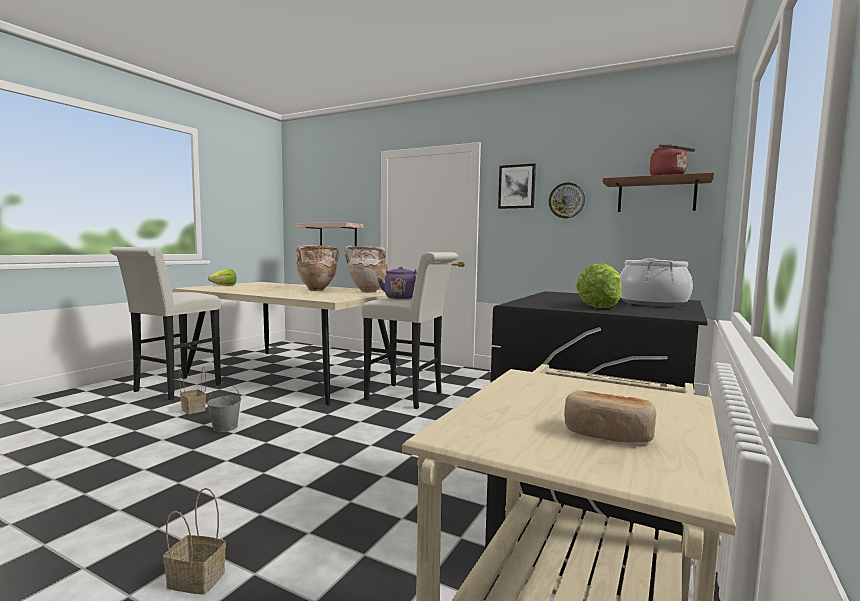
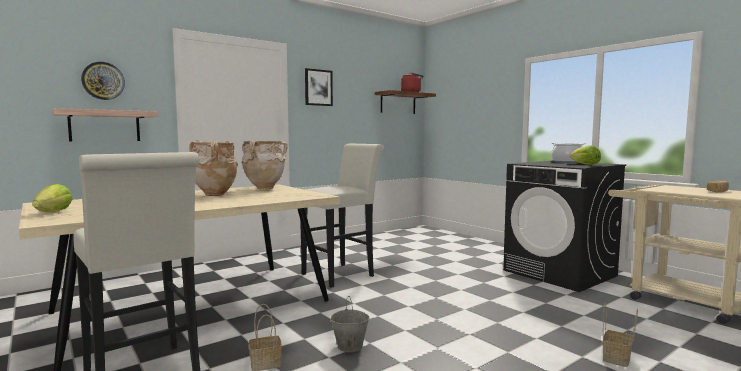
camera: 65 degrees left, 0 degrees up
purple kettle [377,267,417,299] -> none
wall clock [549,182,585,218] -> wall clock moved to [81,62,125,100]

